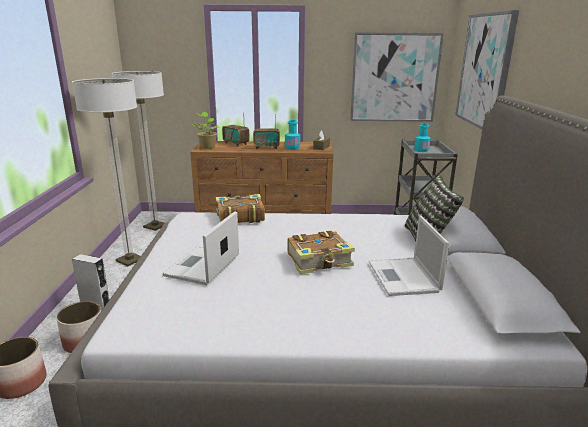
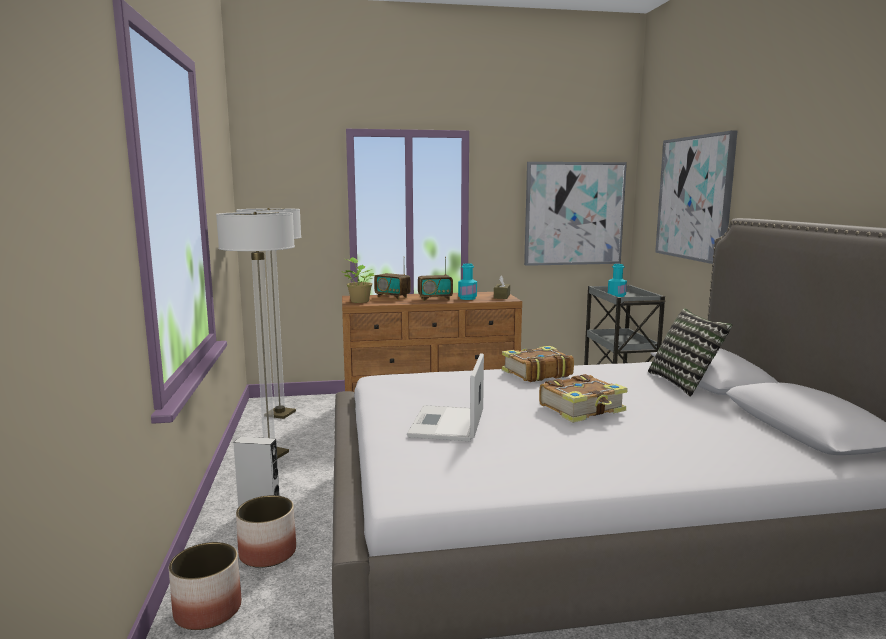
camera: 10 degrees left, 10 degrees down
book [216,194,265,223] -> book moved to [502,346,574,382]
laptop [369,215,450,296] -> none

